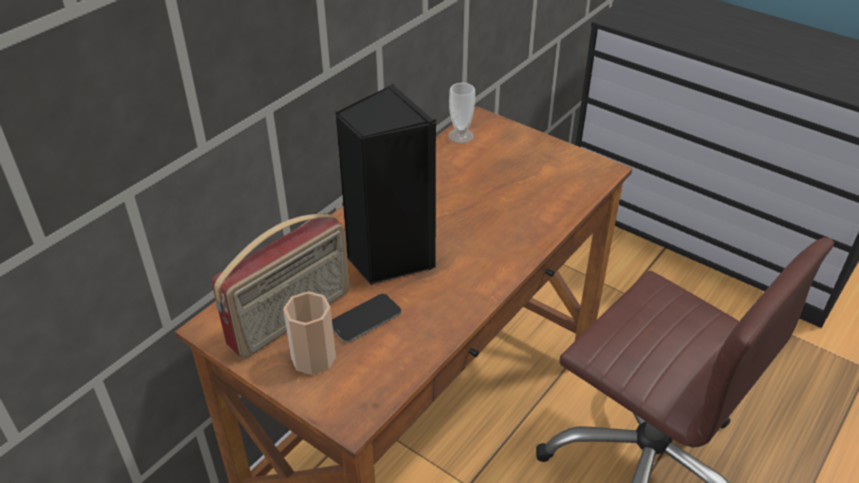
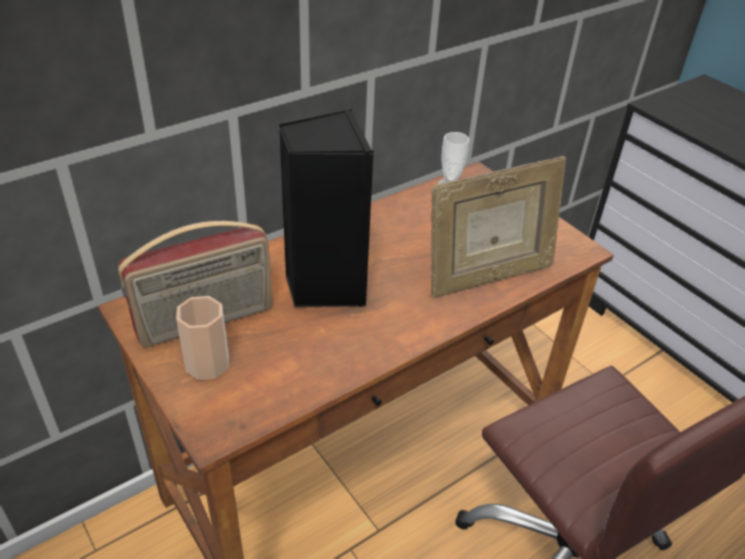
camera: 15 degrees right, 0 degrees up
phone [332,294,401,343] -> none
none -> picture frame [431,156,566,298]

